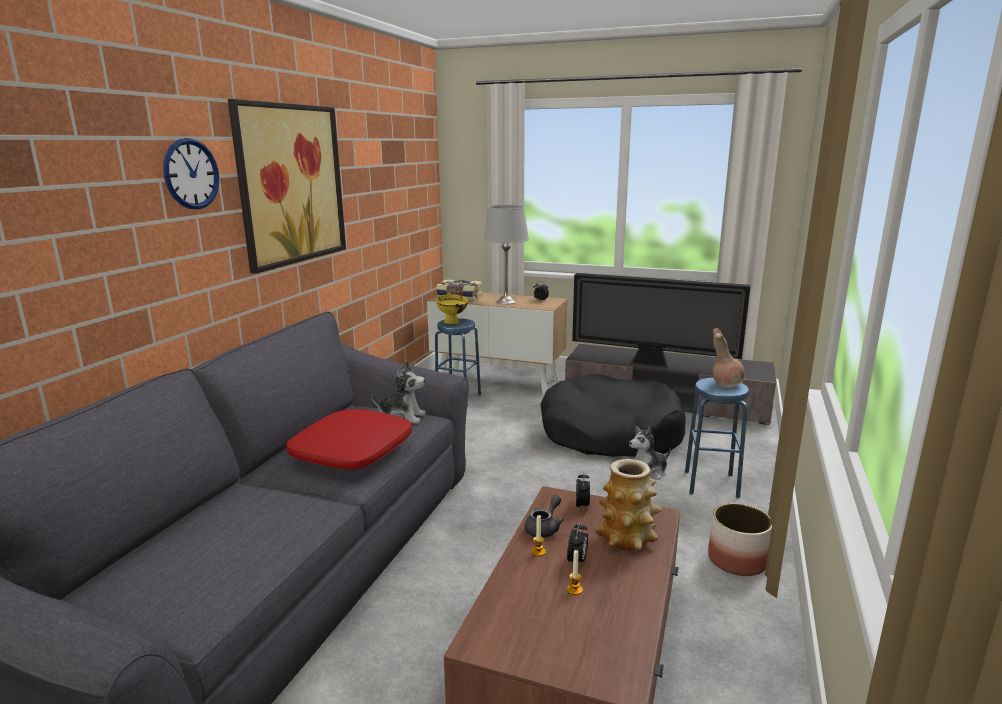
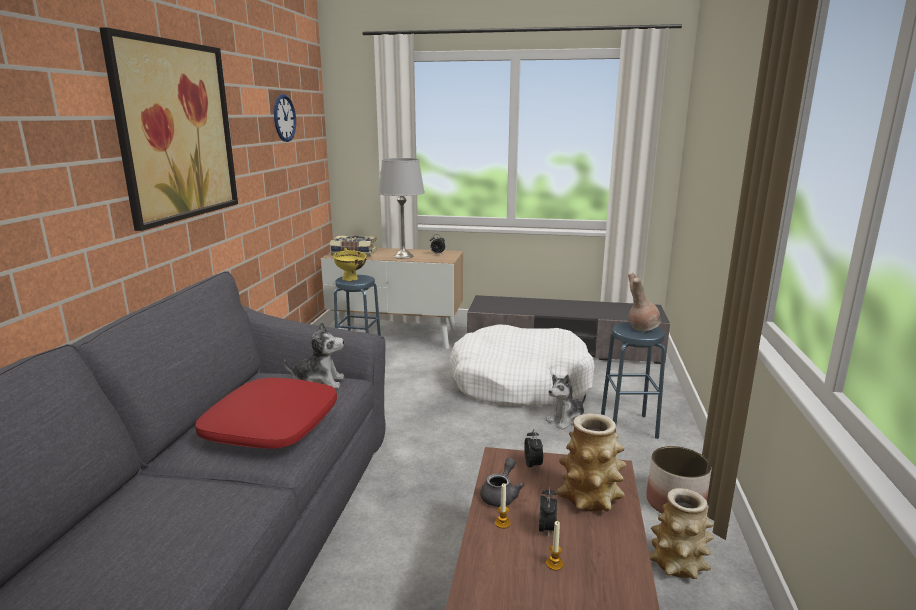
camera: 10 degrees left, 0 degrees up
wall clock [163,138,219,209] -> wall clock moved to [274,94,296,142]
black dog bed [541,374,686,457] -> white dog bed [449,324,595,406]
television [572,273,751,368] -> none
none -> vase [649,488,714,579]

